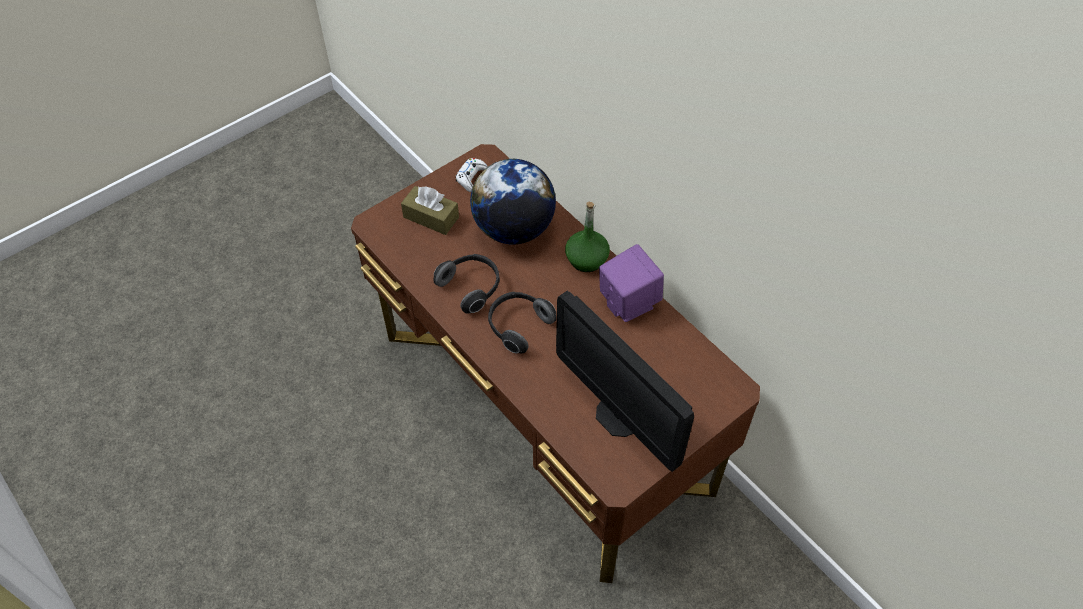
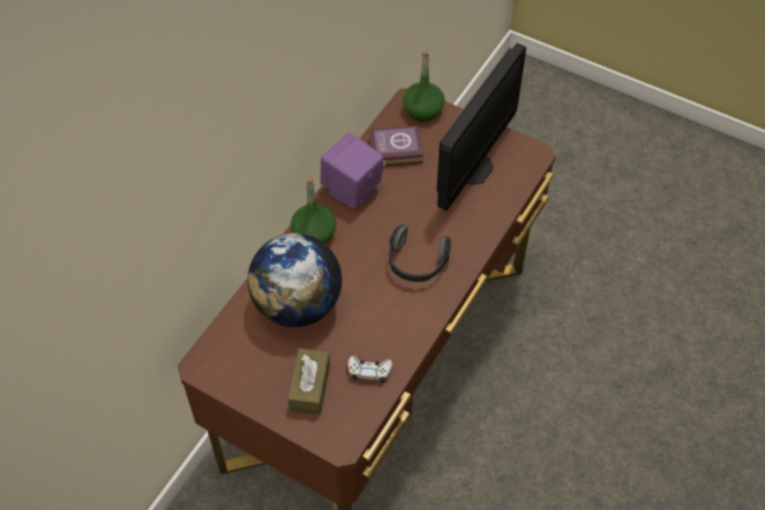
camera: 110 degrees left, 0 degrees up
headphones [433,254,500,313] -> none
white game controller [455,158,488,192] -> white game controller moved to [348,355,393,383]
none -> book [370,126,423,166]
none -> green bottle [403,51,445,121]

